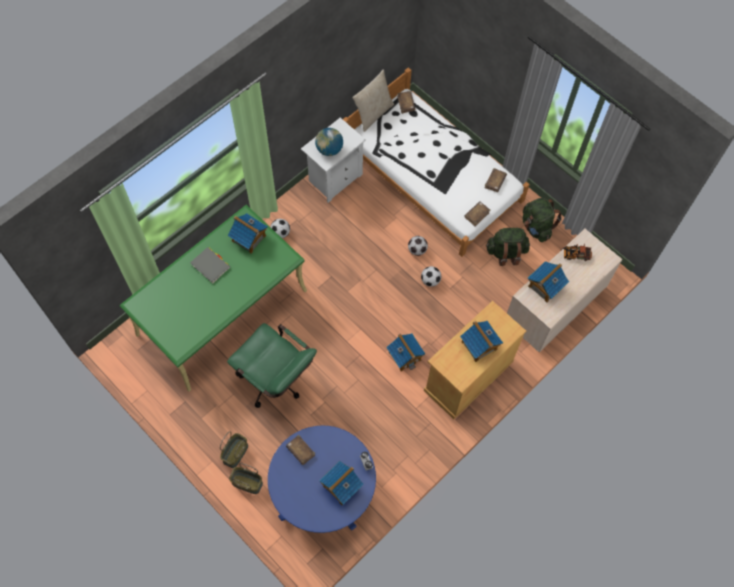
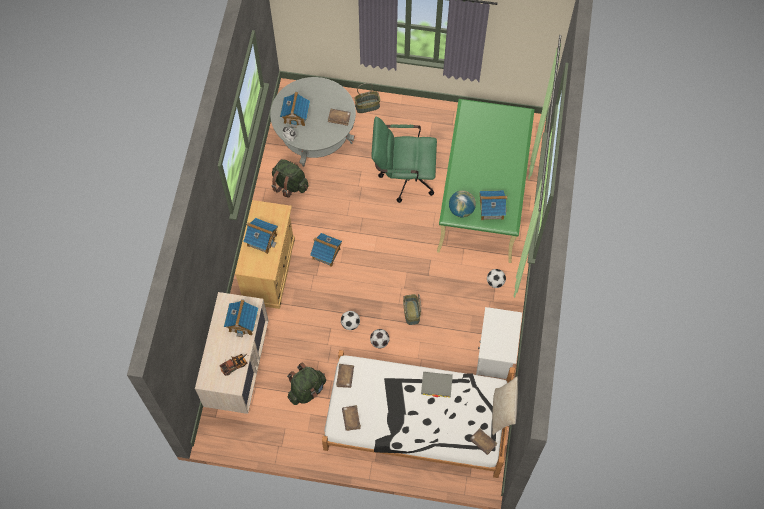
camera: 145 degrees right, 0 degrees up
grey book [190,247,230,283] -> grey book moved to [421,372,453,398]
basket [220,431,248,468] -> basket moved to [403,294,421,325]
blue coffee table [268,426,376,533] -> grey coffee table [270,77,356,167]
globe [315,128,343,156] -> globe moved to [449,191,476,217]
green backpack [522,198,562,242] -> green backpack moved to [272,159,308,198]

